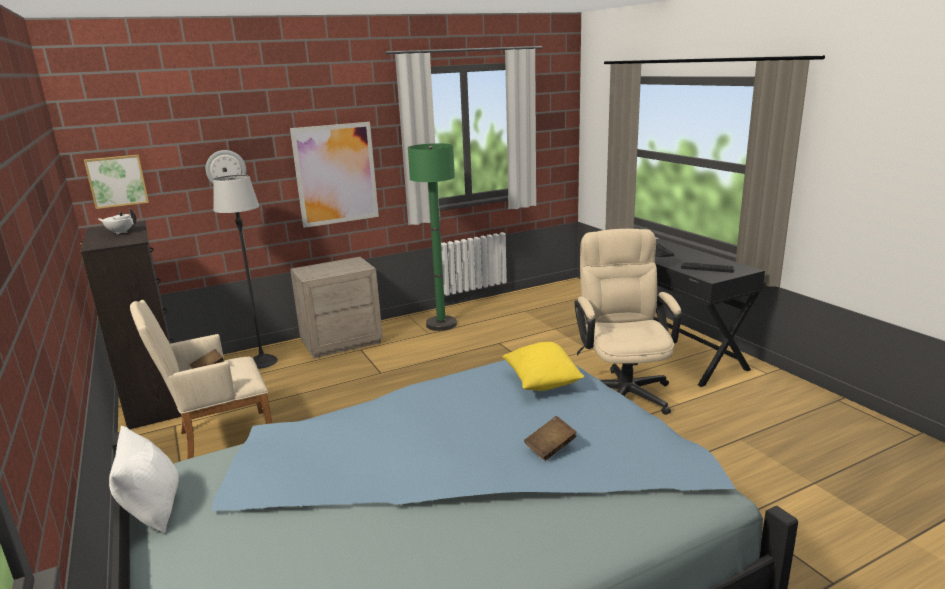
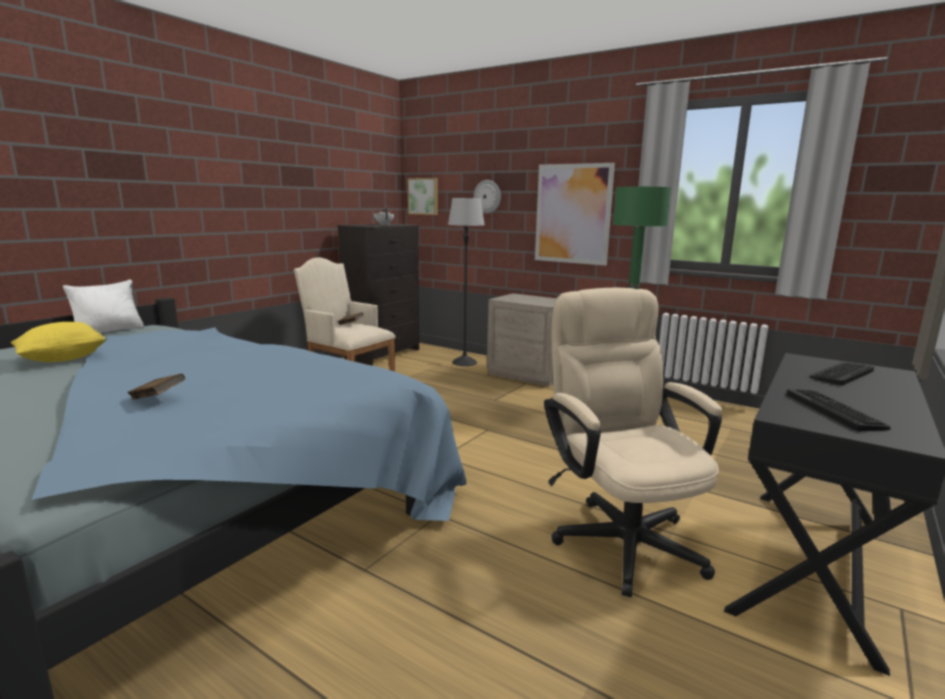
camera: 60 degrees right, 5 degrees down
yellow pillow [502,342,584,391] -> yellow pillow moved to [11,322,107,362]
beige office chair [574,229,682,415] -> beige office chair turned 75 degrees counterclockwise [544,288,722,598]

